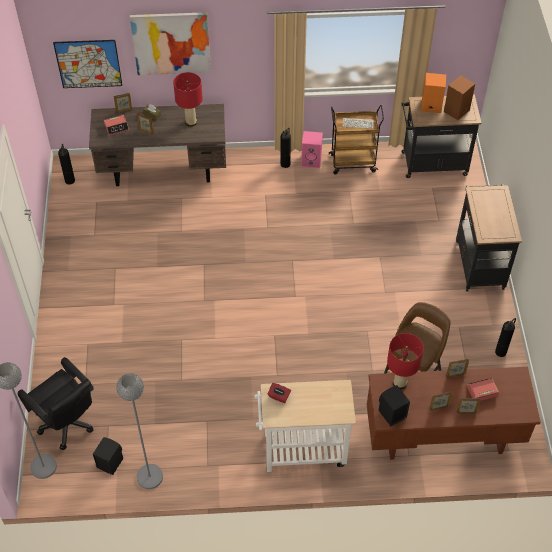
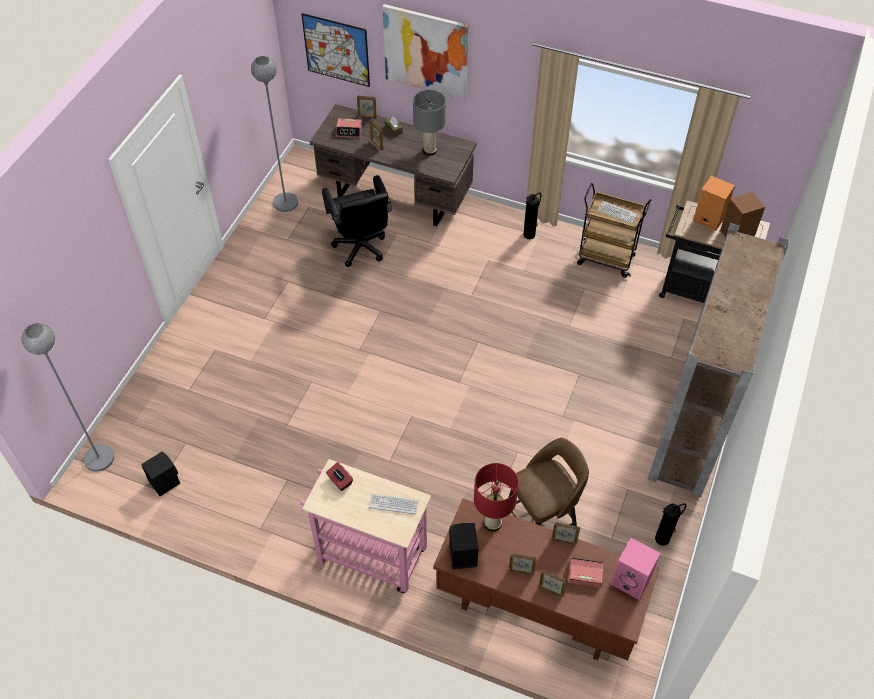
camera: 25 degrees right, 0 degrees up
black office chair [17,357,94,450] -> black office chair moved to [322,175,392,267]
fire extinguisher [58,144,75,185] -> none
grey floor lamp [116,373,163,489] -> grey floor lamp moved to [251,56,298,212]
red table lamp [173,72,203,127] -> grey table lamp [413,90,446,156]
white cart [254,380,356,472] -> pink cart [300,459,431,593]
pink speaker [301,131,323,168] -> pink speaker moved to [611,538,661,600]
black cart [456,184,522,291] -> brown bookcase [648,223,790,497]
none -> keyboard [369,494,419,514]

